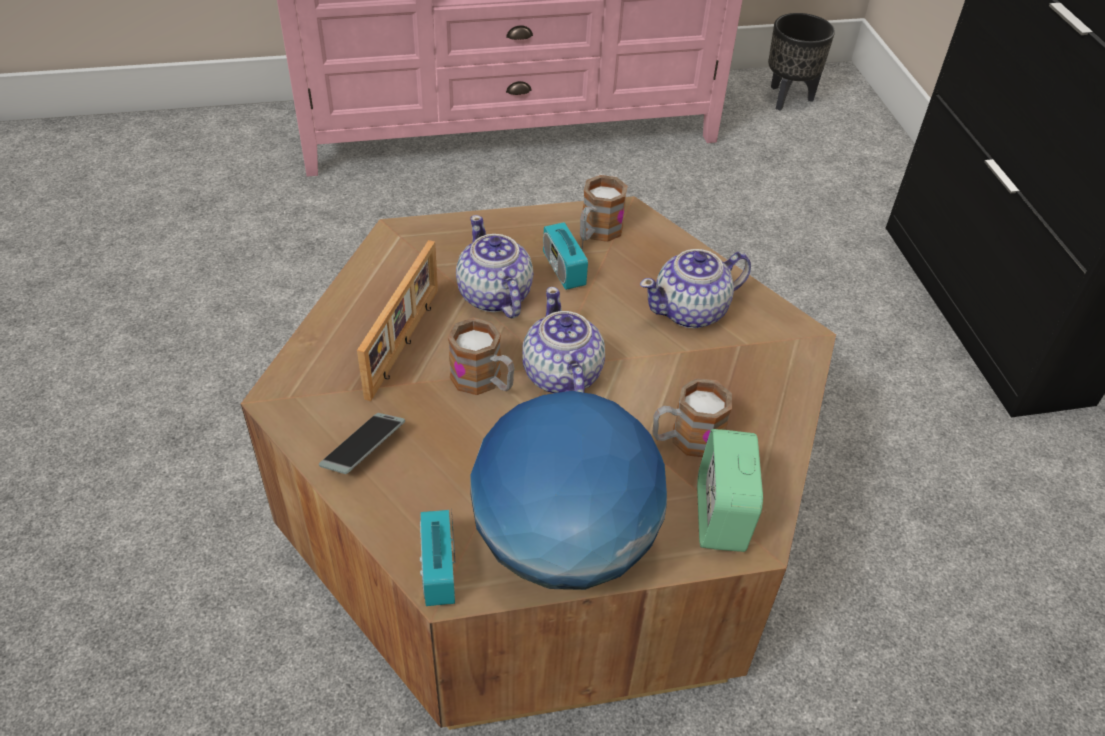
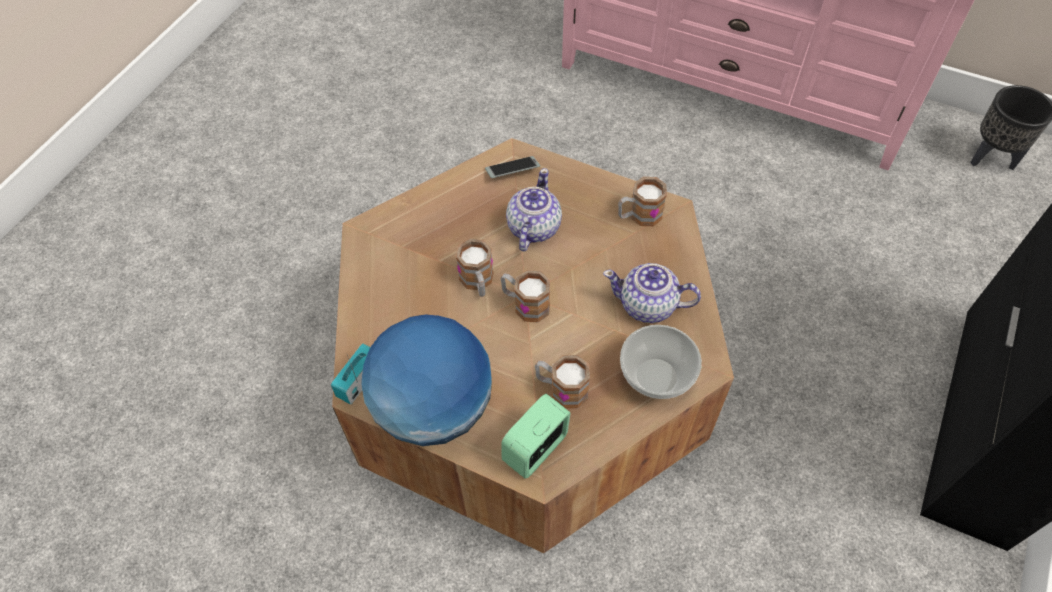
camera: 40 degrees right, 10 degrees up
phone [319,413,405,474] -> phone moved to [485,156,540,178]
picture frame [357,240,438,401] -> none
teapot [522,287,605,393] -> mug [501,270,550,322]
radio [543,203,588,290] -> none
none -> bowl [620,325,702,399]

